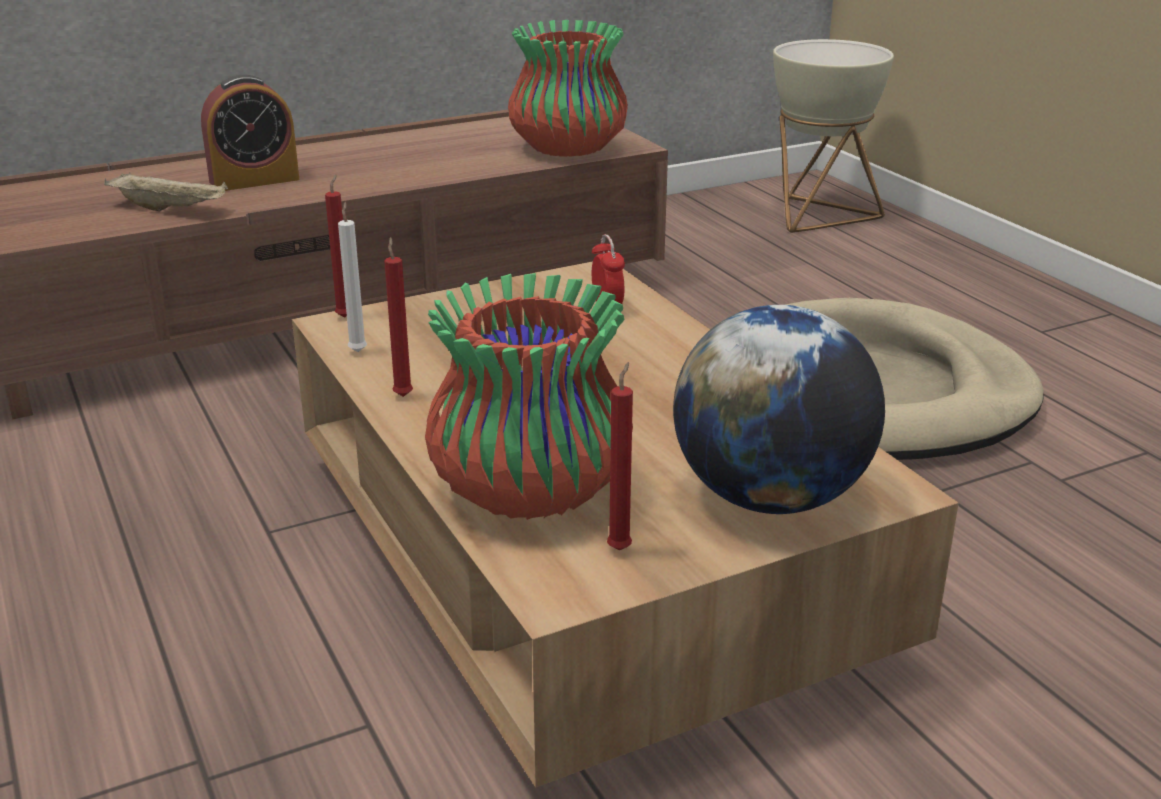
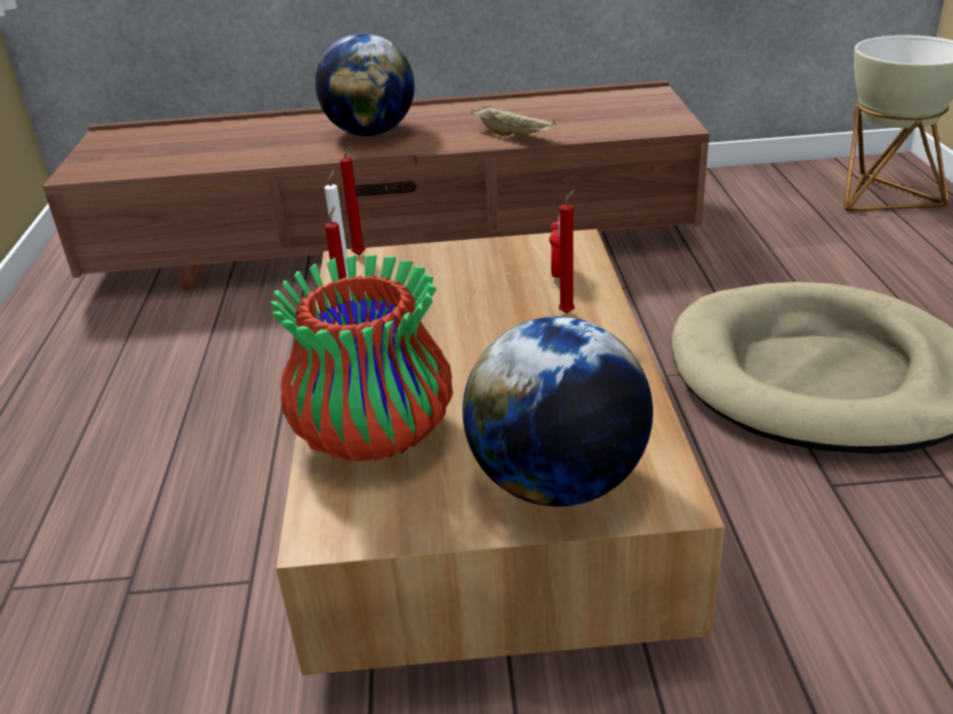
camera: 25 degrees right, 5 degrees up
beige tray [104,172,228,211] -> beige tray moved to [471,105,556,137]
alarm clock [201,75,299,191] -> globe [315,33,414,136]
vase [508,20,628,157] -> none
red candle [607,362,633,550] -> red candle moved to [559,189,575,314]

